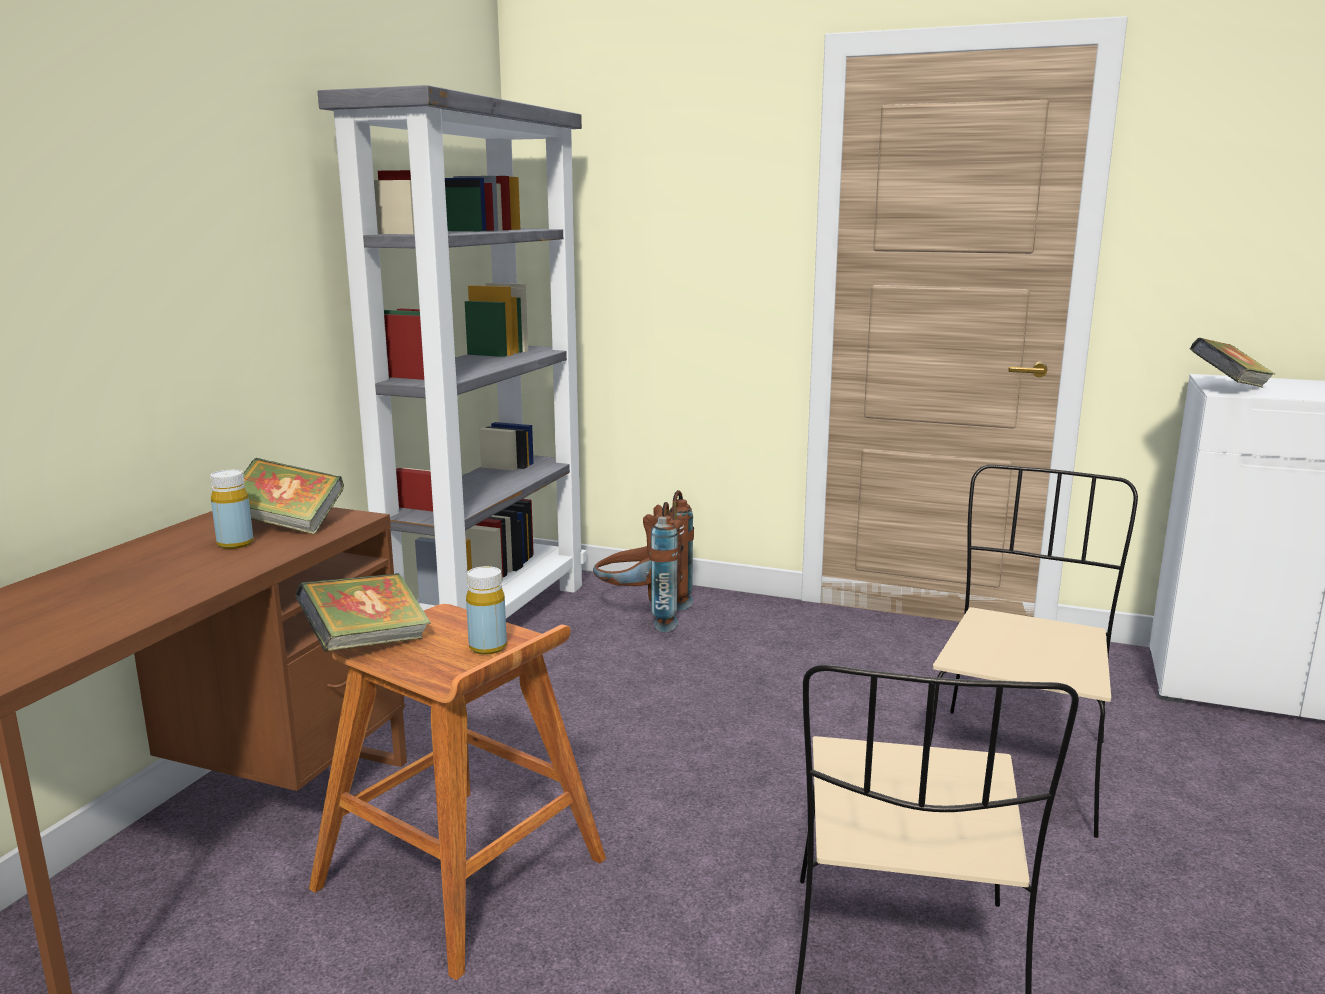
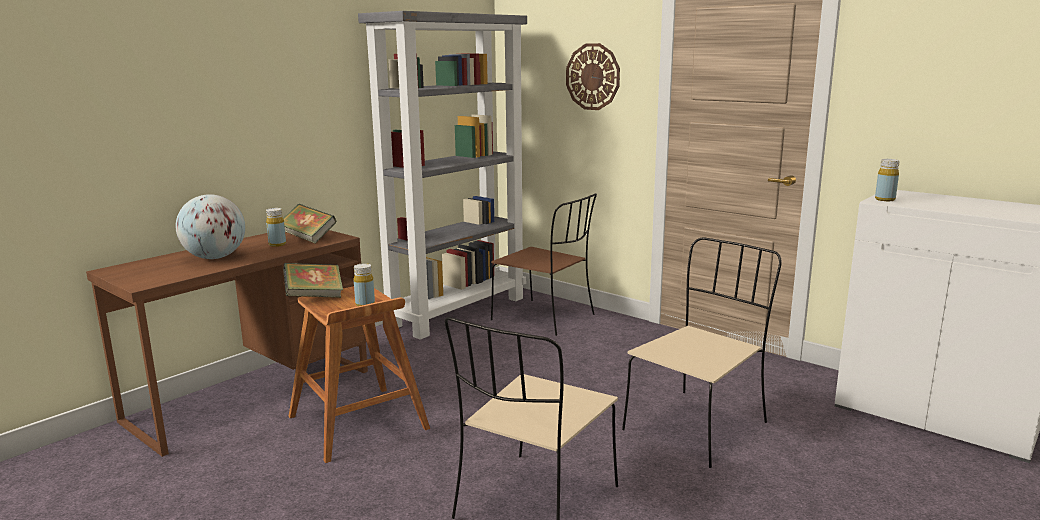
camera: 20 degrees right, 0 degrees up
brown backpack [593,490,694,632] -> brown chair [491,193,597,336]
book [1190,338,1275,388] -> yellow bottle [875,159,900,201]
none -> globe [176,194,245,259]
none -> wall clock [566,43,620,110]

